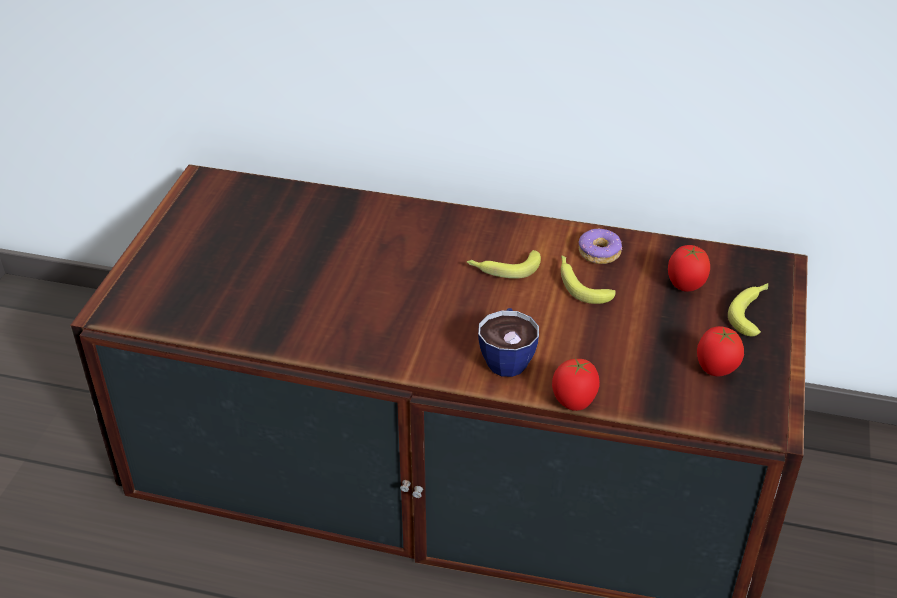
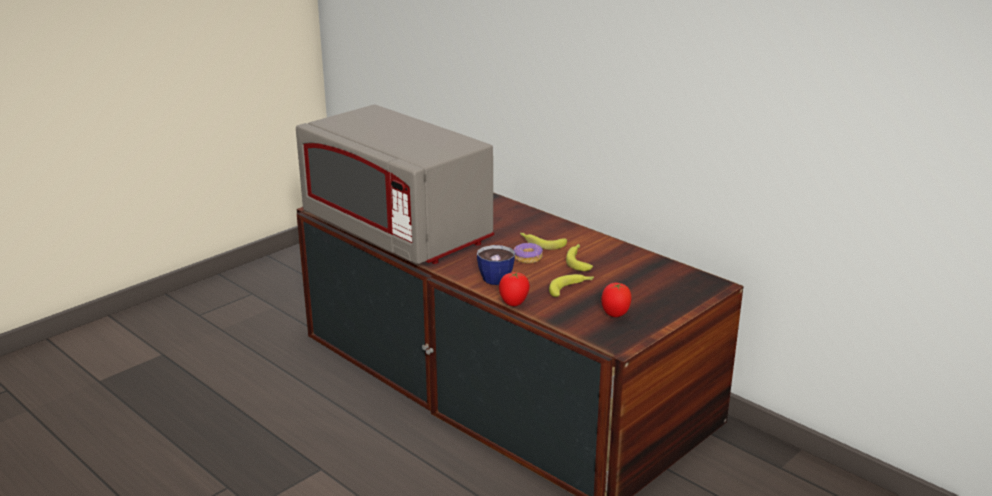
camera: 30 degrees right, 15 degrees down
donut [579,229,623,264] -> donut moved to [514,243,543,263]
tomato [668,245,710,292] -> none
banana [728,283,768,336] -> banana moved to [549,274,594,297]
none -> grey microwave [296,104,494,264]

